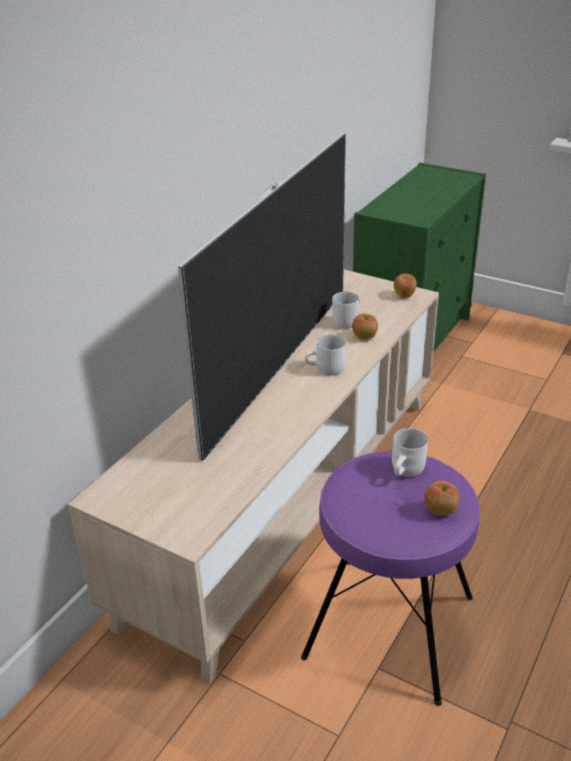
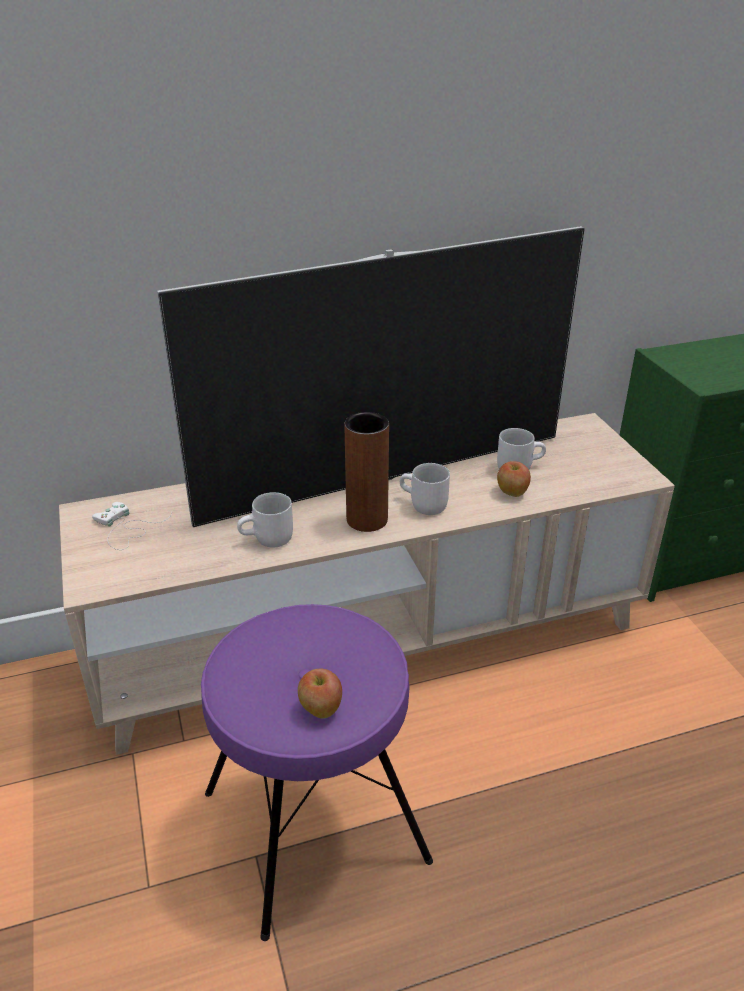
camera: 40 degrees right, 0 degrees up
white mug [392,428,428,477] -> white mug moved to [237,492,293,548]
apple [394,273,417,298] -> none
none -> white game controller [92,502,172,550]
none -> brown vase [344,412,389,532]

